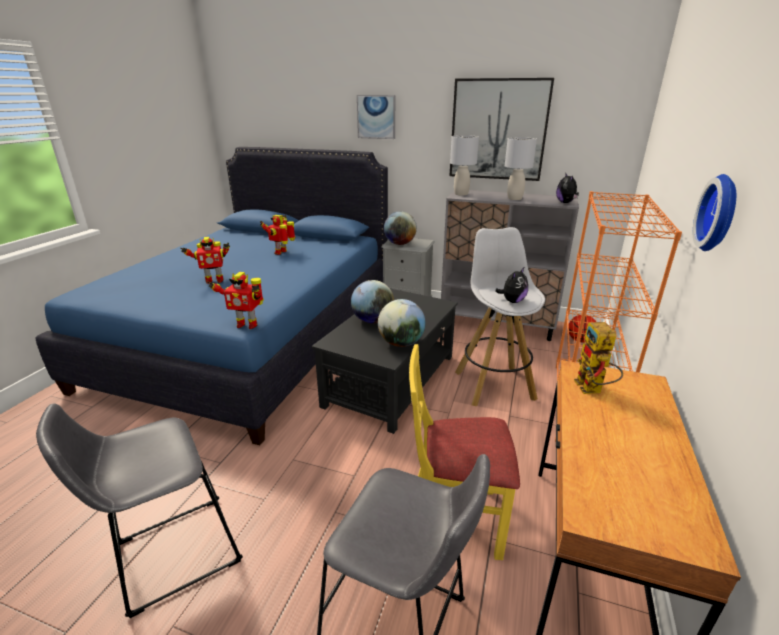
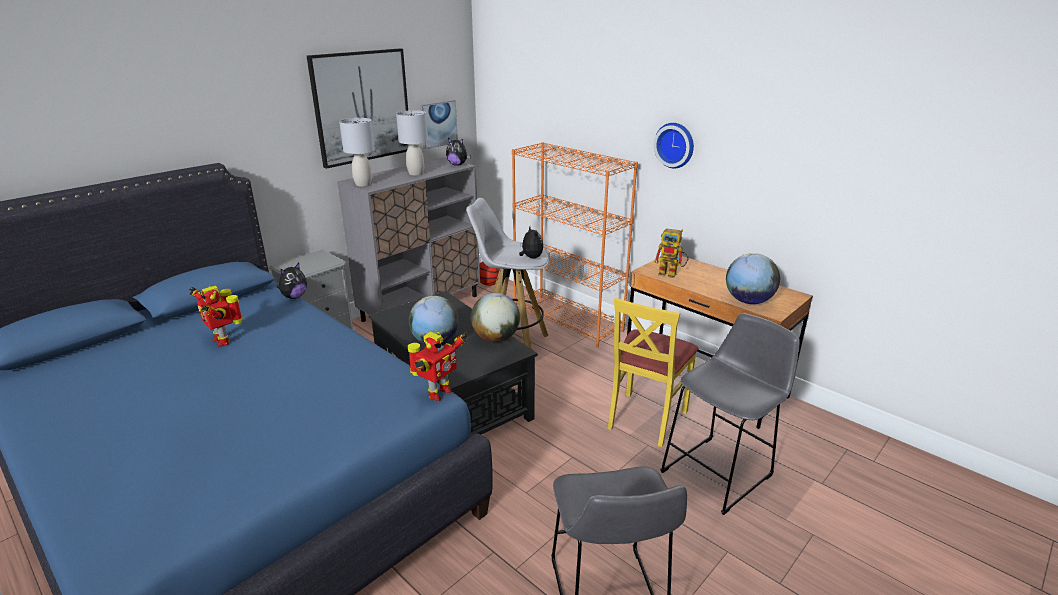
camera: 65 degrees left, 0 degrees up
toy robot [180,237,230,284] -> none
picture [357,95,395,139] -> picture moved to [420,100,458,149]
globe [384,211,417,245] -> globe moved to [726,253,780,304]
none -> plush toy [277,263,307,299]

